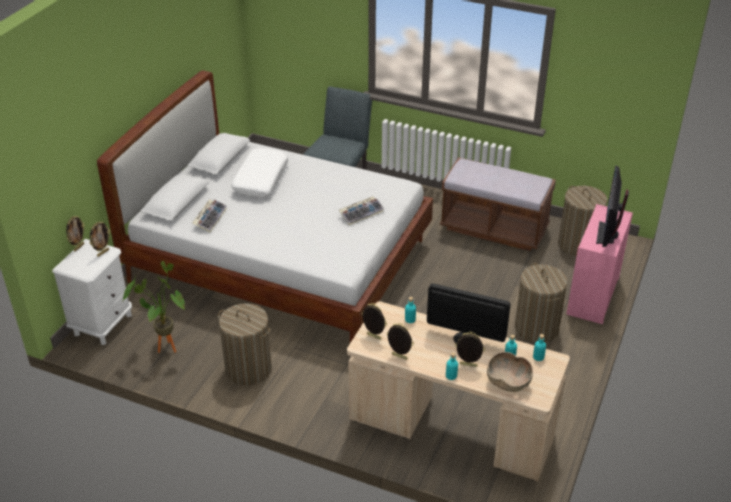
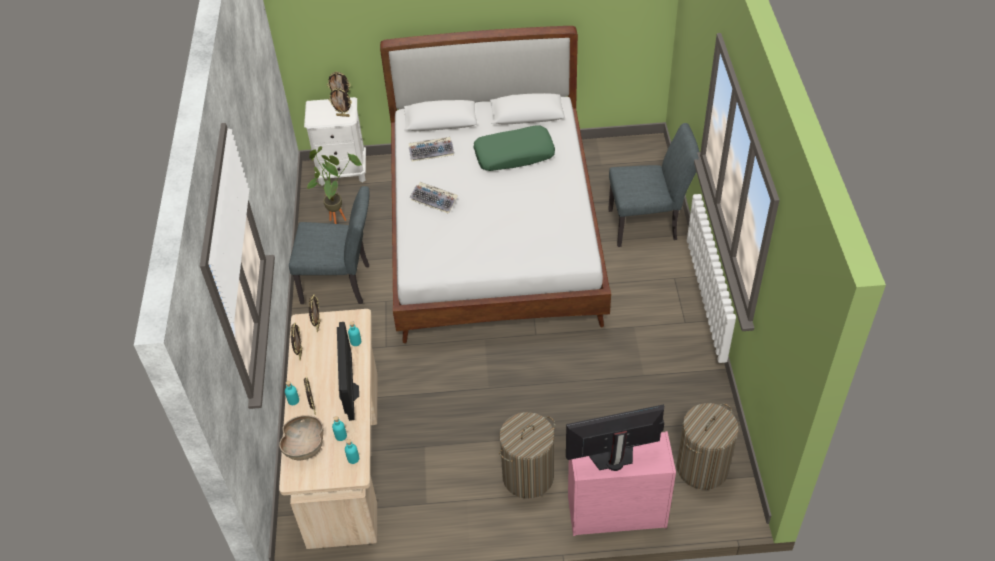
camera: 65 degrees right, 10 degrees up
laundry basket [218,303,272,386] -> grey chair [289,186,369,304]
white pillow [231,148,288,197] -> green pillow [473,125,555,171]
keyboard [339,196,384,226] -> keyboard moved to [410,182,458,214]
brown bench [440,157,556,251] -> none

